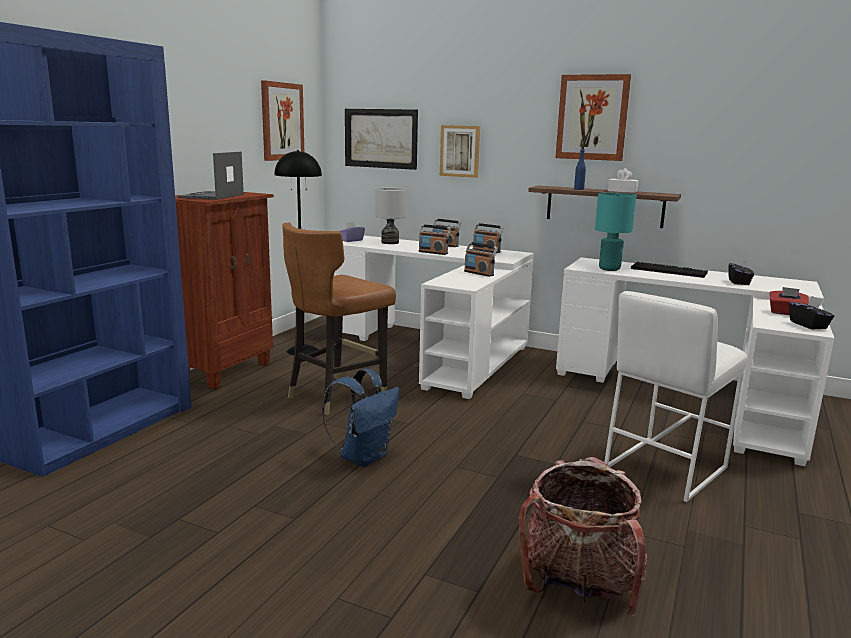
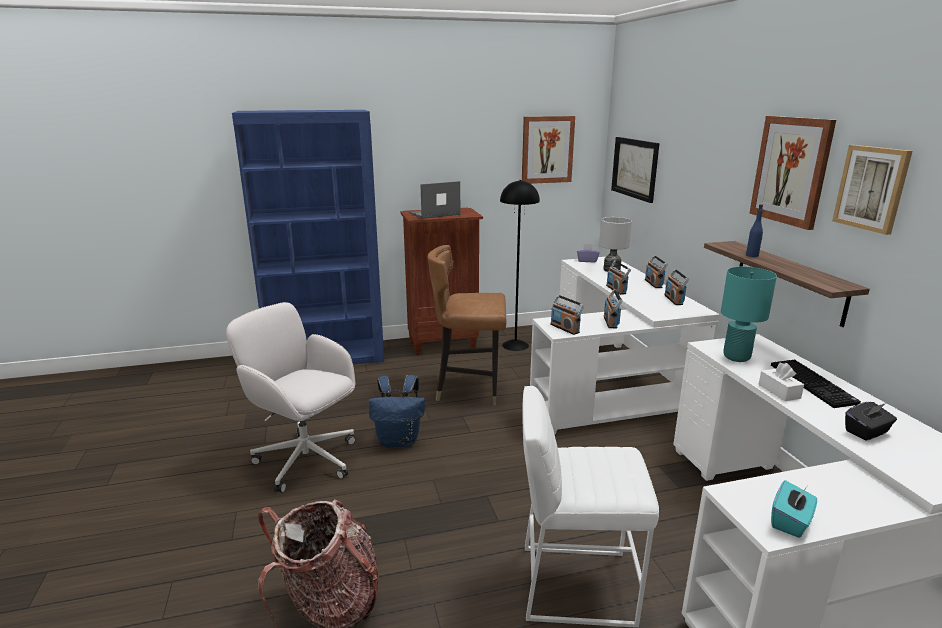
camera: 50 degrees right, 5 degrees up
picture [440,125,480,178] -> picture moved to [832,145,913,235]
white tissue box [608,168,638,193] -> white tissue box moved to [759,363,804,401]
red tissue box [769,287,809,315] -> none
black tissue box [789,296,834,330] -> turquoise tissue box [771,480,817,538]
none -> white office chair [226,302,355,493]
none -> radio [550,295,584,335]

